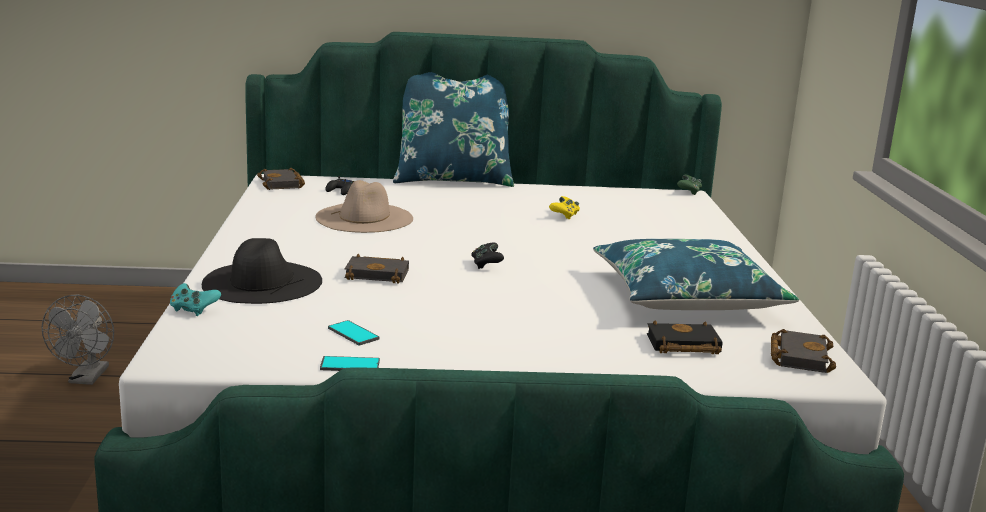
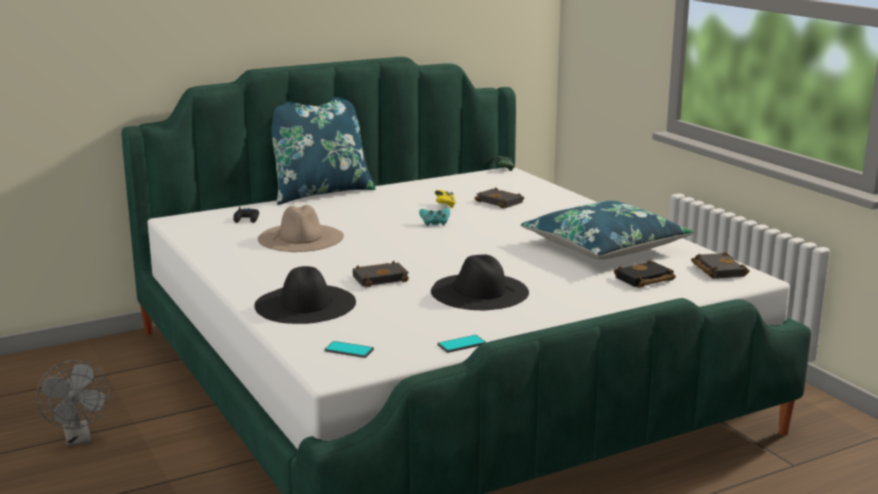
camera: 25 degrees left, 0 degrees up
turquoise game controller [170,283,221,316] -> turquoise game controller moved to [419,208,450,226]
black book [257,168,305,190] -> black book moved to [475,187,524,208]
phone [328,320,380,346] -> phone moved to [324,341,374,358]
black game controller [471,243,504,269] -> none
none -> black hat [431,255,529,310]

